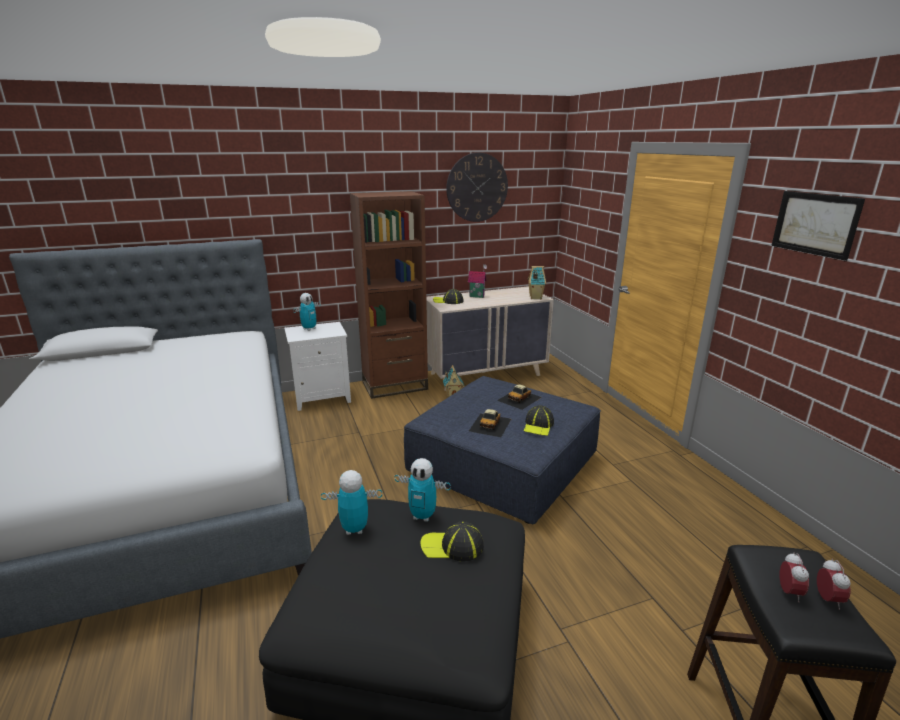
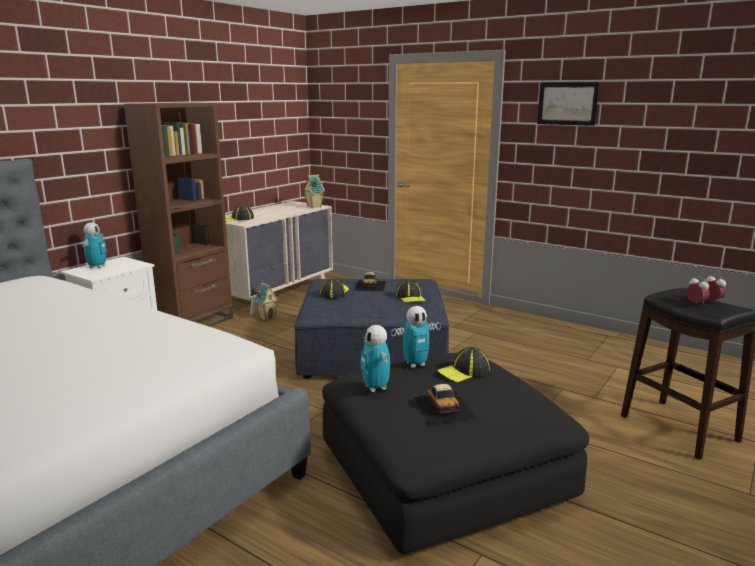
camera: 35 degrees left, 5 degrees down
toy robot [321,470,382,535] -> toy robot turned 75 degrees counterclockwise [360,325,390,392]
wall clock [446,153,508,222] -> none
toy house [468,264,487,298] -> none
toy car [469,409,511,437] -> toy car moved to [412,384,477,424]
none -> cap [319,279,349,299]

